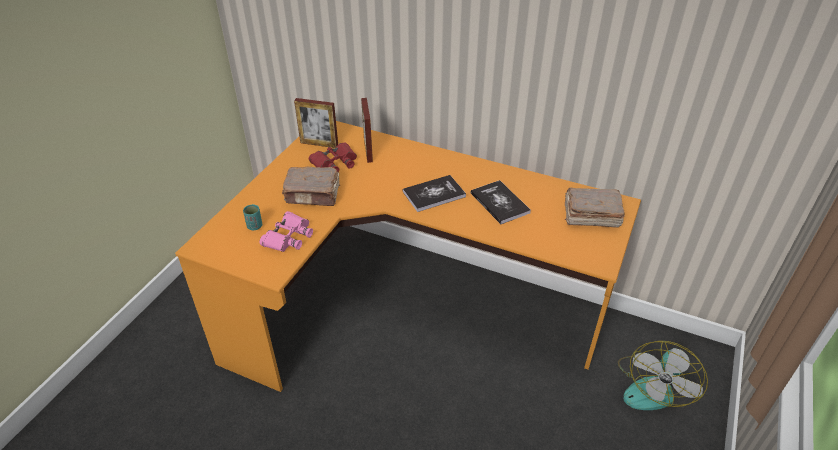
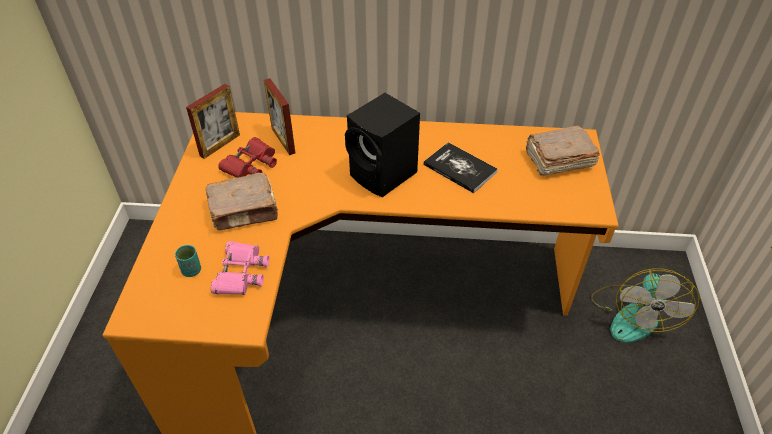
camera: 20 degrees left, 5 degrees up
picture frame [294,98,338,148] -> picture frame turned 45 degrees counterclockwise [186,84,240,159]
book [403,175,466,212] -> black speaker [345,93,420,197]

